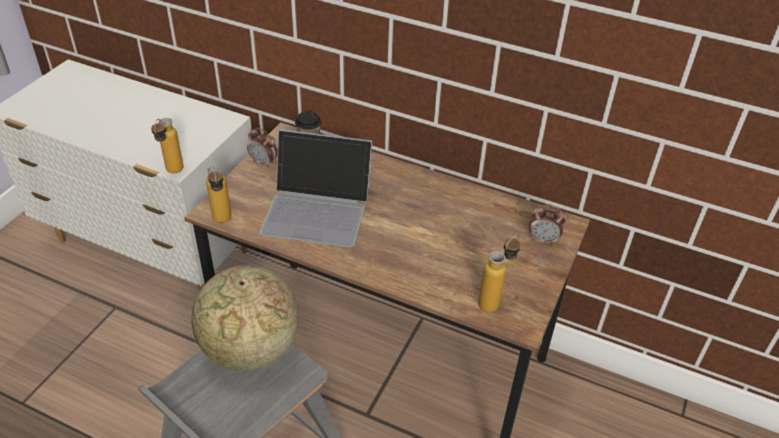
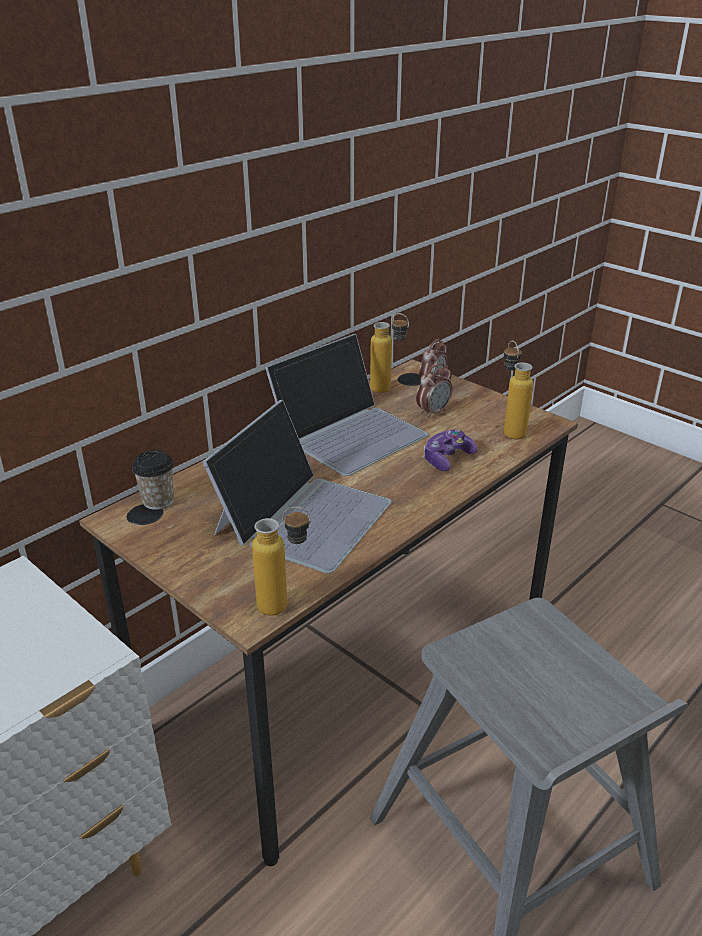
camera: 70 degrees left, 10 degrees down
bottle [151,118,183,173] -> bottle moved to [370,313,409,393]
globe [191,265,299,371] -> none
alarm clock [247,127,278,168] -> alarm clock moved to [416,363,453,418]
none -> laptop [265,334,428,476]
none -> game controller [424,430,477,471]

